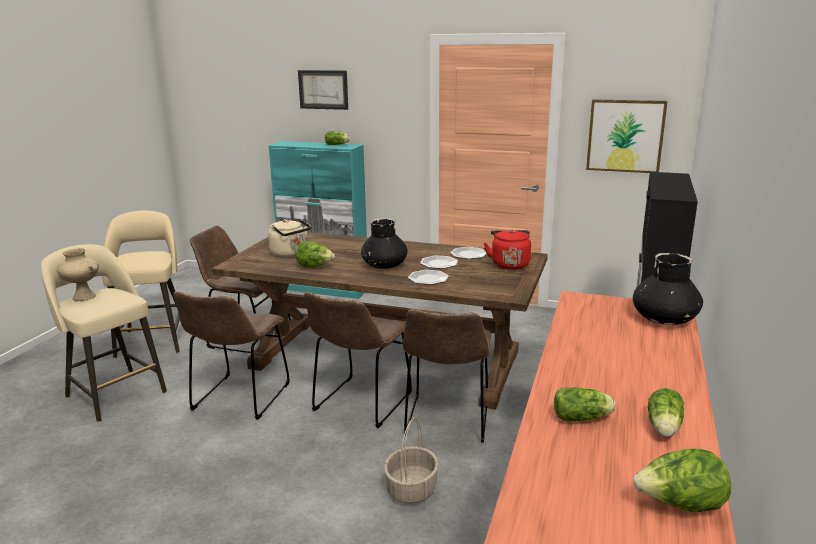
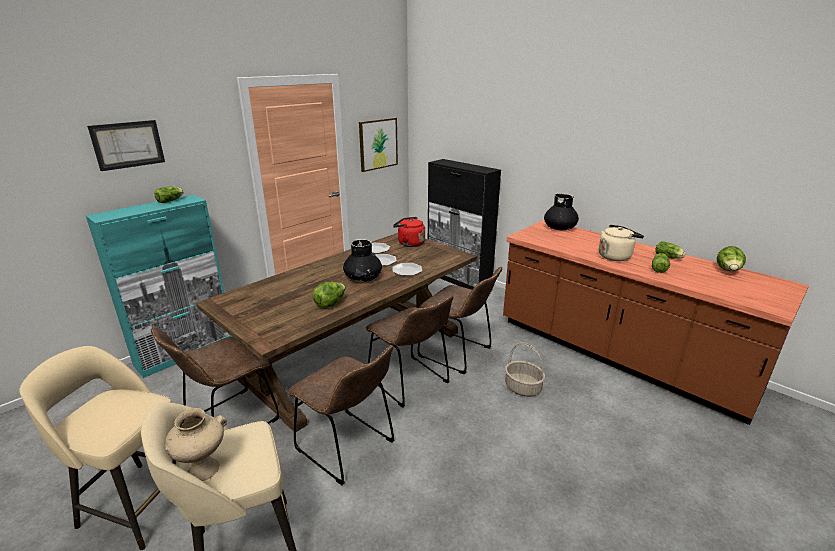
camera: 65 degrees left, 5 degrees up
beige kettle [268,219,311,257] -> beige kettle moved to [599,225,644,261]

